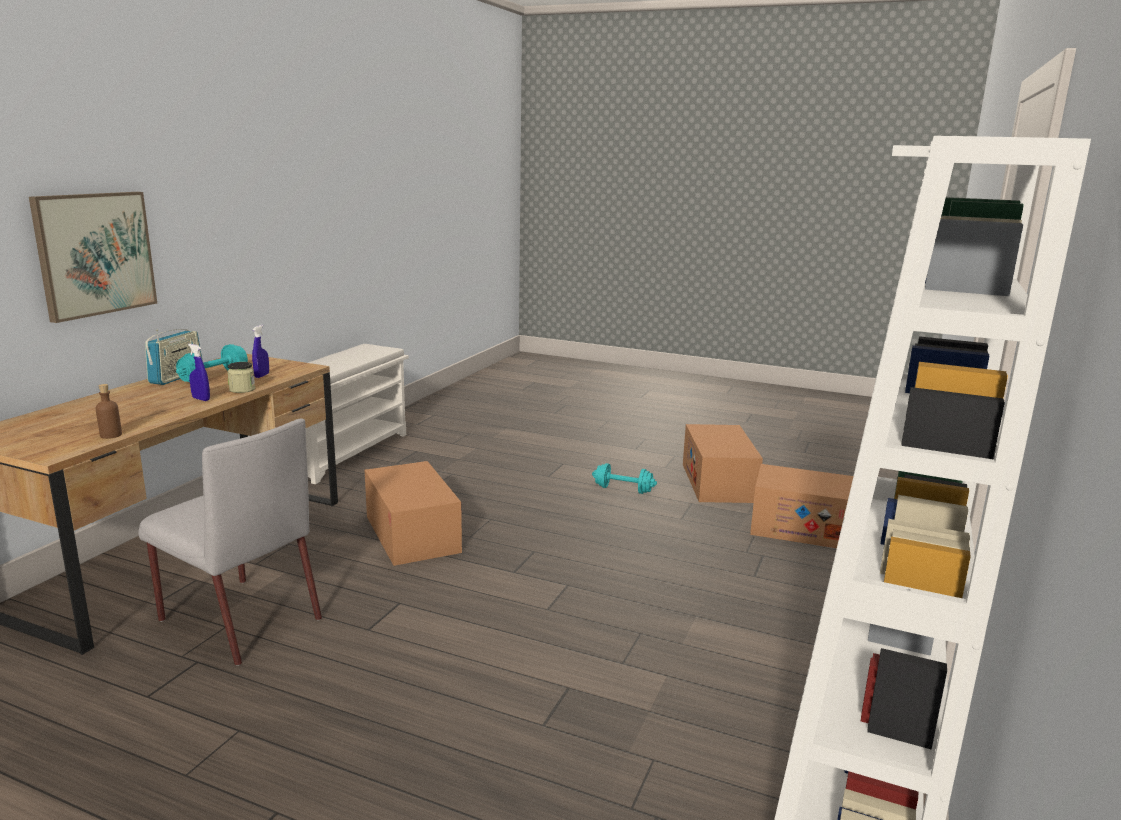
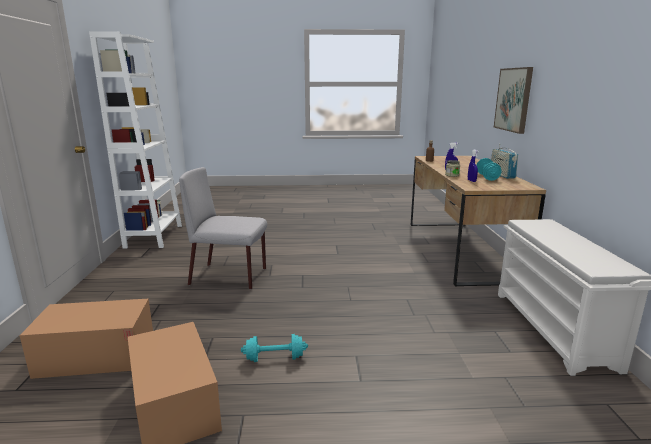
camera: 155 degrees right, 0 degrees up
grey chair [138,419,322,666] -> grey chair moved to [179,167,267,290]
cardboard box [365,461,462,566] -> none

